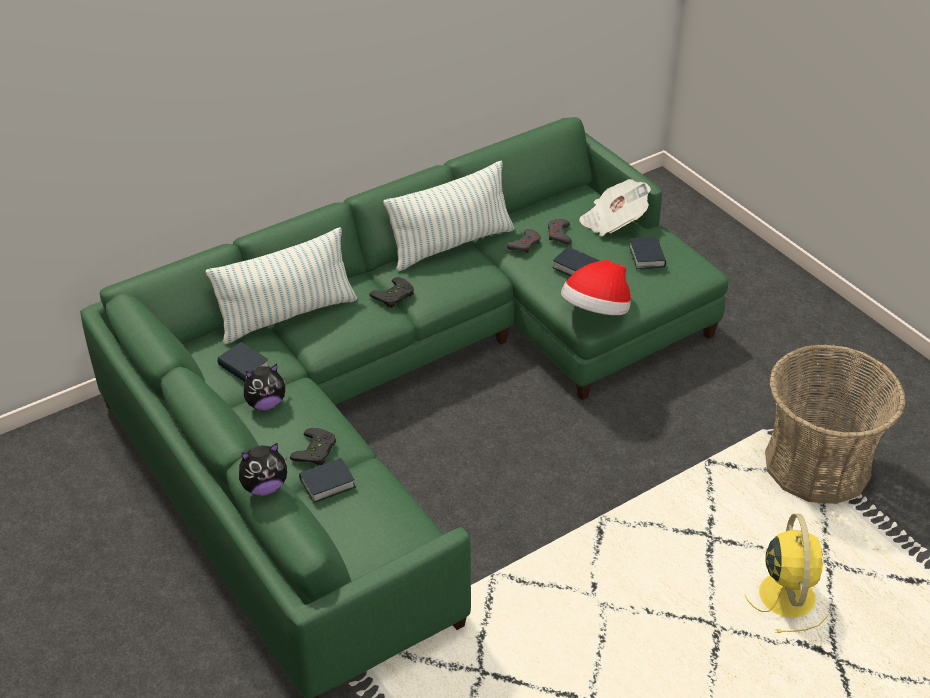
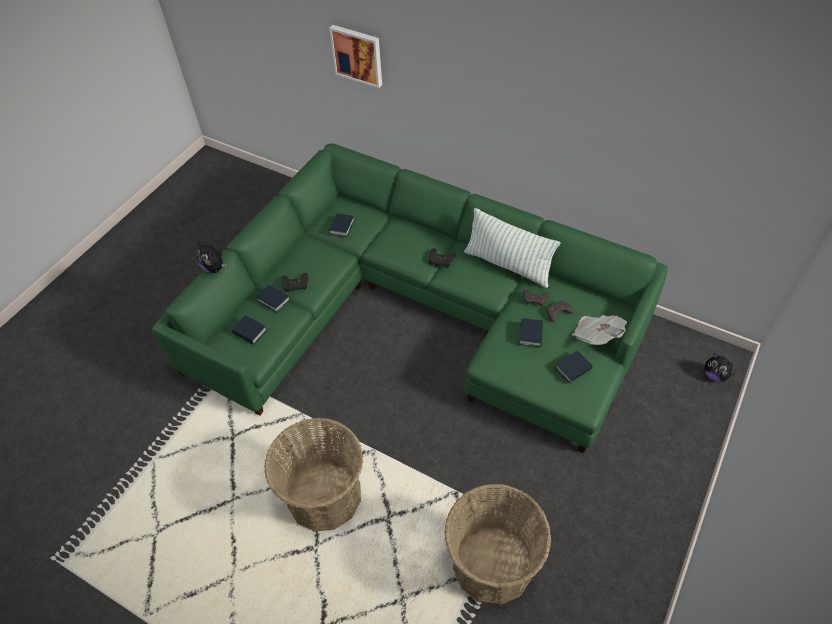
camera: 65 degrees right, 10 degrees up
pillow [206,227,357,344] -> none
plush toy [244,364,285,410] -> plush toy moved to [704,353,735,382]
hat [561,260,631,315] -> none
yellow fan [744,514,829,633] -> none
none -> book [231,316,267,345]
none -> basket [264,418,363,531]
none -> picture [329,25,382,88]

